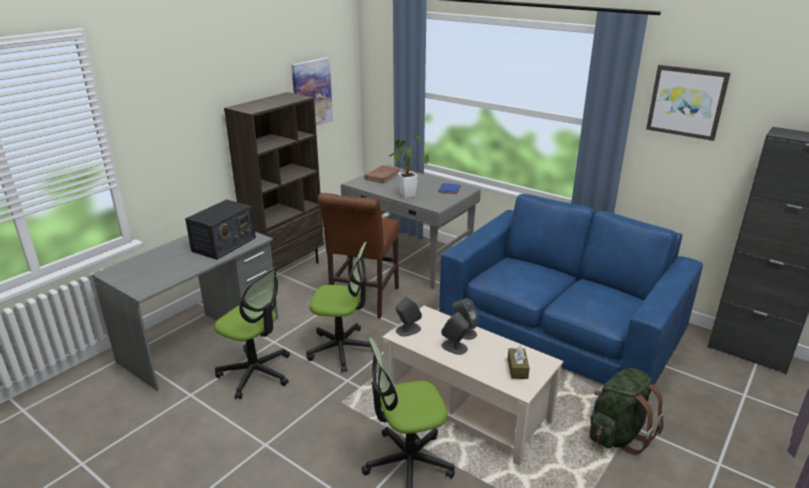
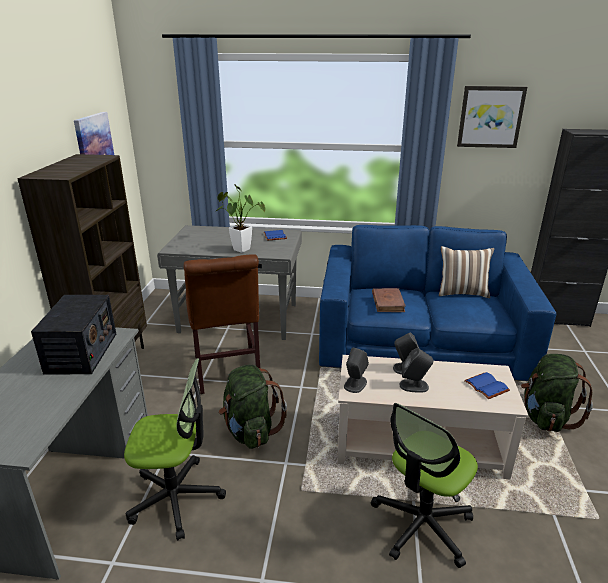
camera: 30 degrees left, 0 degrees up
office chair [306,242,379,373] -> green backpack [219,365,287,449]
brown book [364,166,400,184] -> brown book moved to [372,288,406,312]
brown tissue box [507,345,530,379] -> blue book [464,372,510,399]
none -> pillow [439,246,495,298]

